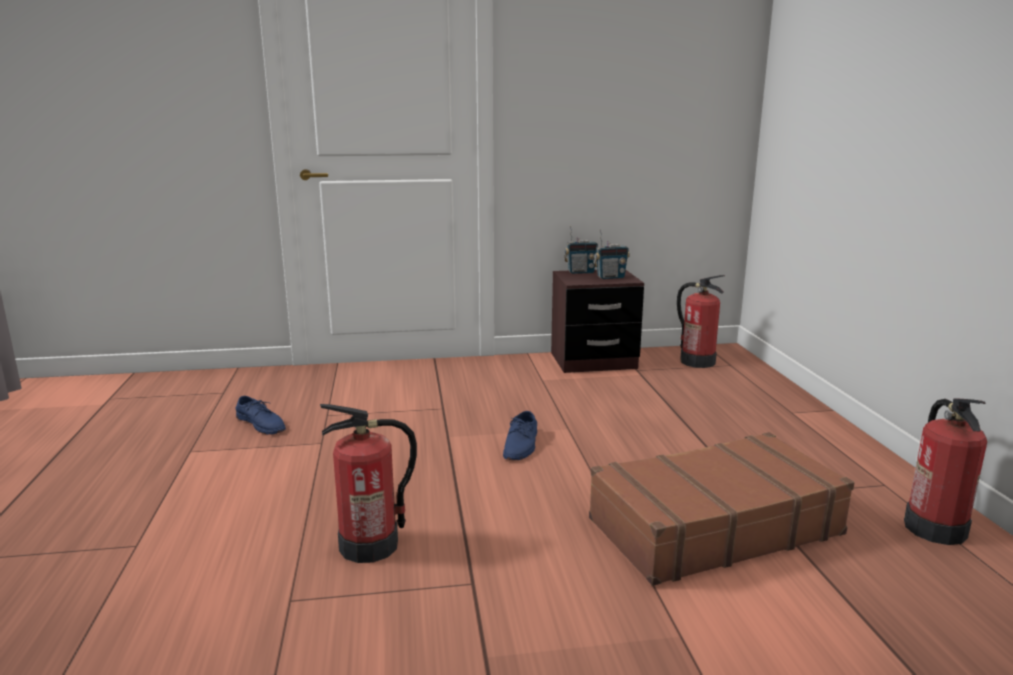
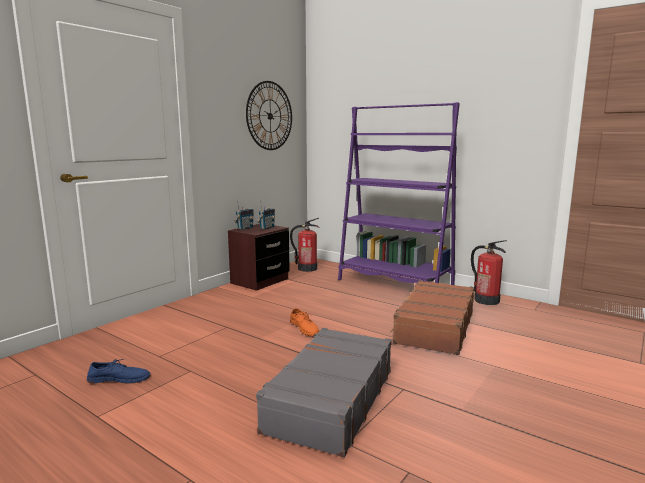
camera: 45 degrees left, 5 degrees down
fire extinguisher [320,404,417,563] -> grey suitcase [256,328,392,457]
blue shoe [503,411,537,460] -> orange shoe [290,308,319,336]
none -> wall clock [246,81,292,150]
none -> purple bookcase [338,102,460,285]

